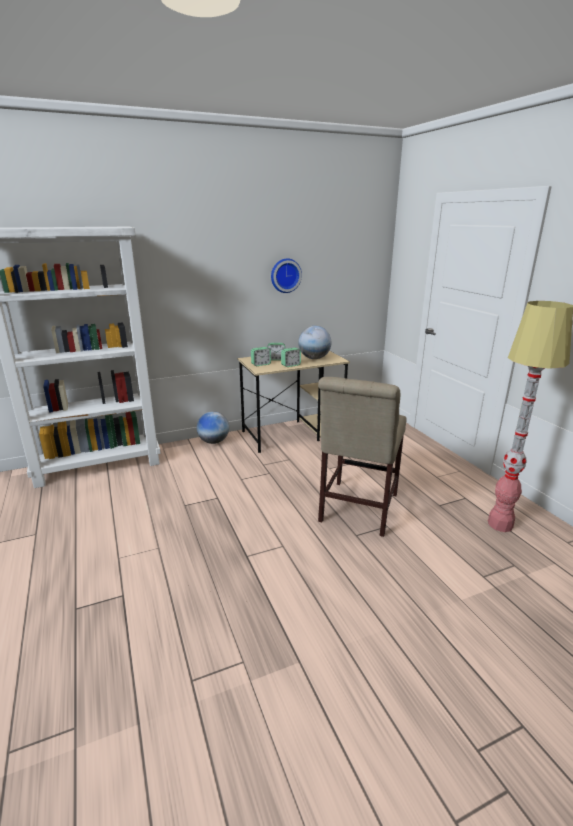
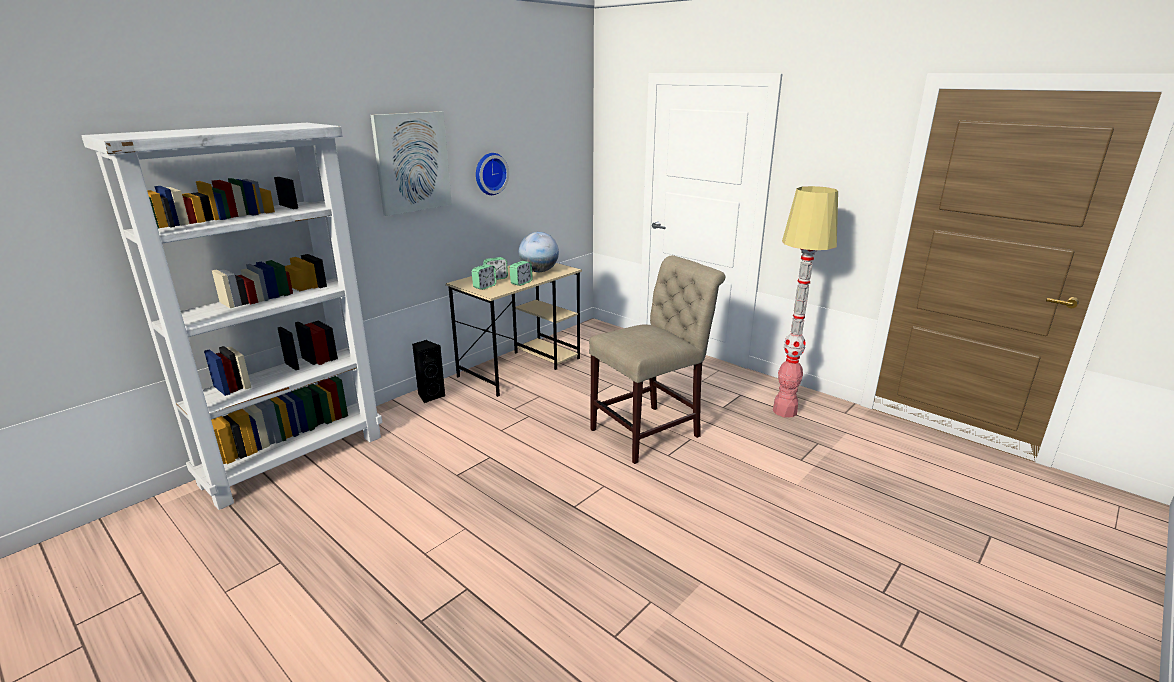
camera: 25 degrees left, 0 degrees up
globe [197,411,229,444] -> black speaker [412,340,446,403]
beige chair [318,377,407,537] -> beige chair turned 120 degrees counterclockwise [589,255,725,464]
none -> picture [370,111,452,216]

